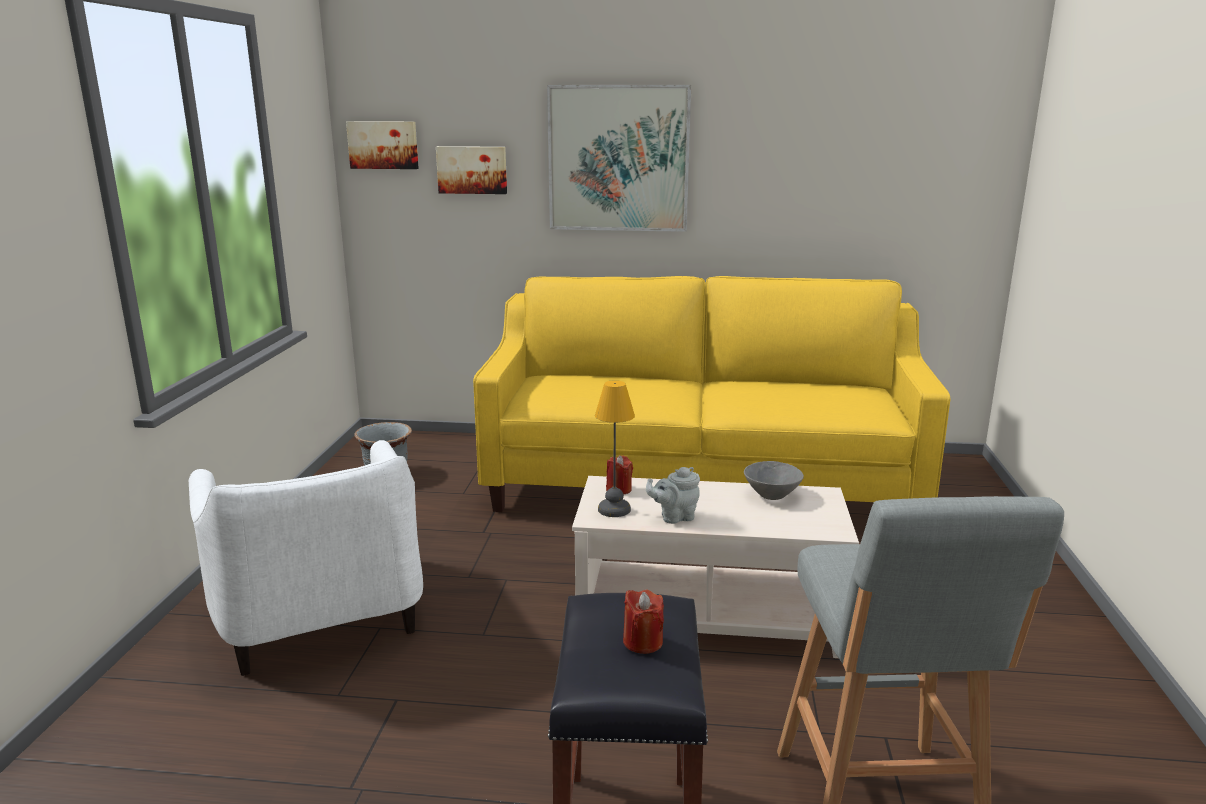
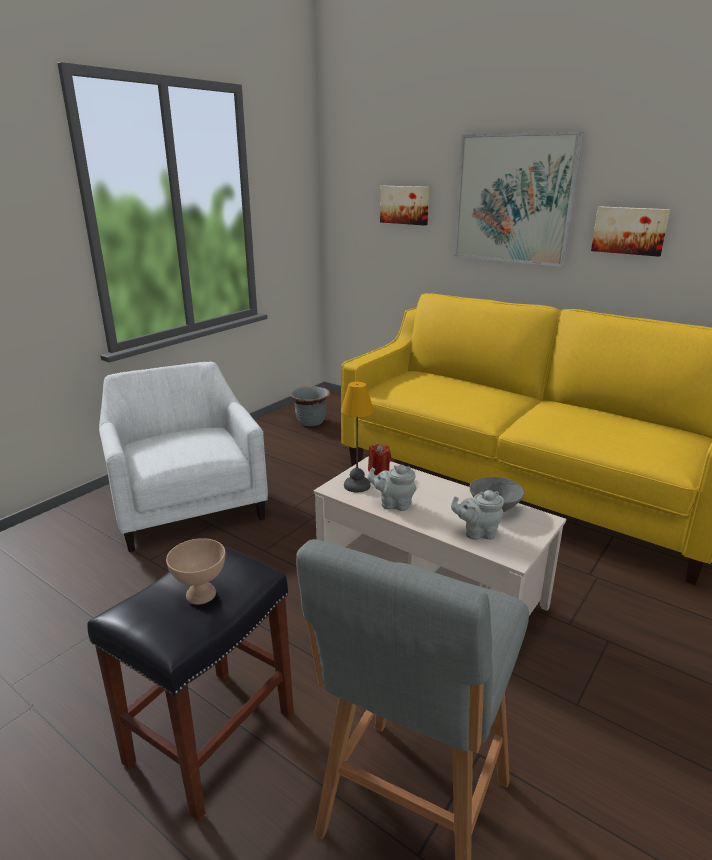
camera: 30 degrees right, 5 degrees up
white armchair [189,440,423,676] -> white armchair turned 150 degrees clockwise [99,362,268,552]
picture [346,121,419,169] -> picture moved to [591,206,670,257]
red candle [623,590,664,654] -> beige bowl [166,538,225,604]
none -> grey teapot [451,490,504,540]

